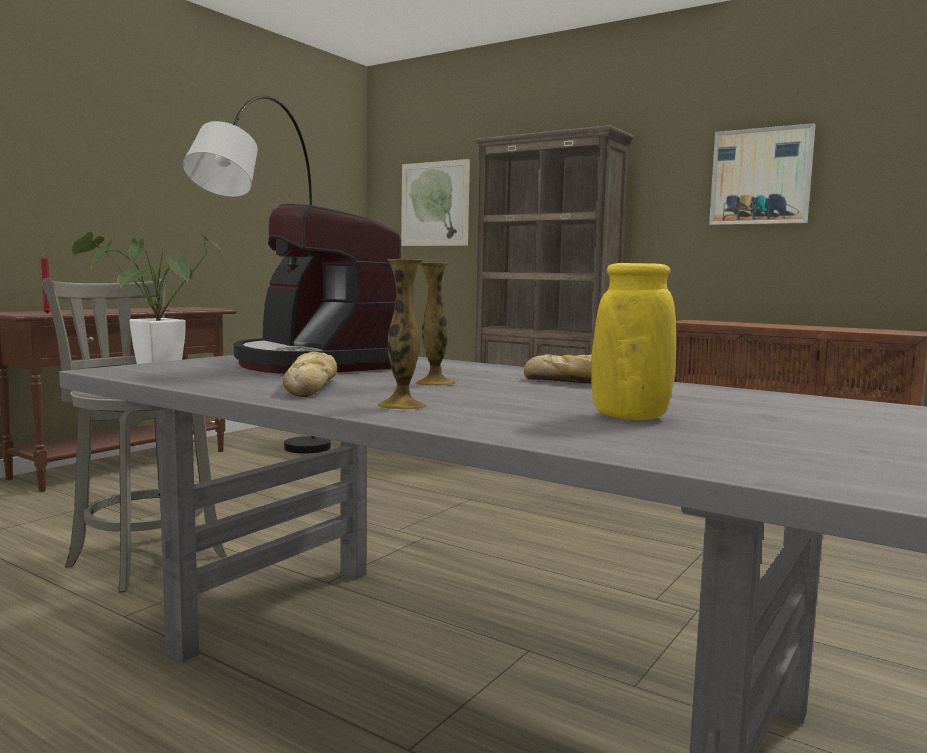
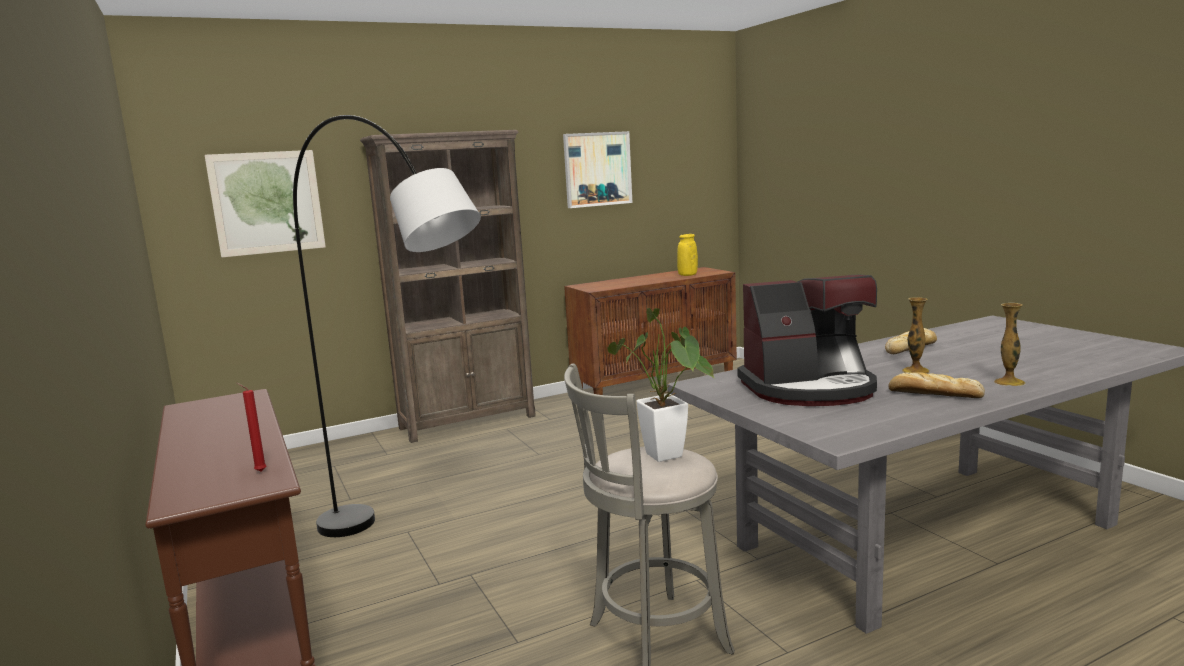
camera: 60 degrees left, 5 degrees up
yellow vase [591,263,676,420] -> yellow vase moved to [677,234,698,276]

